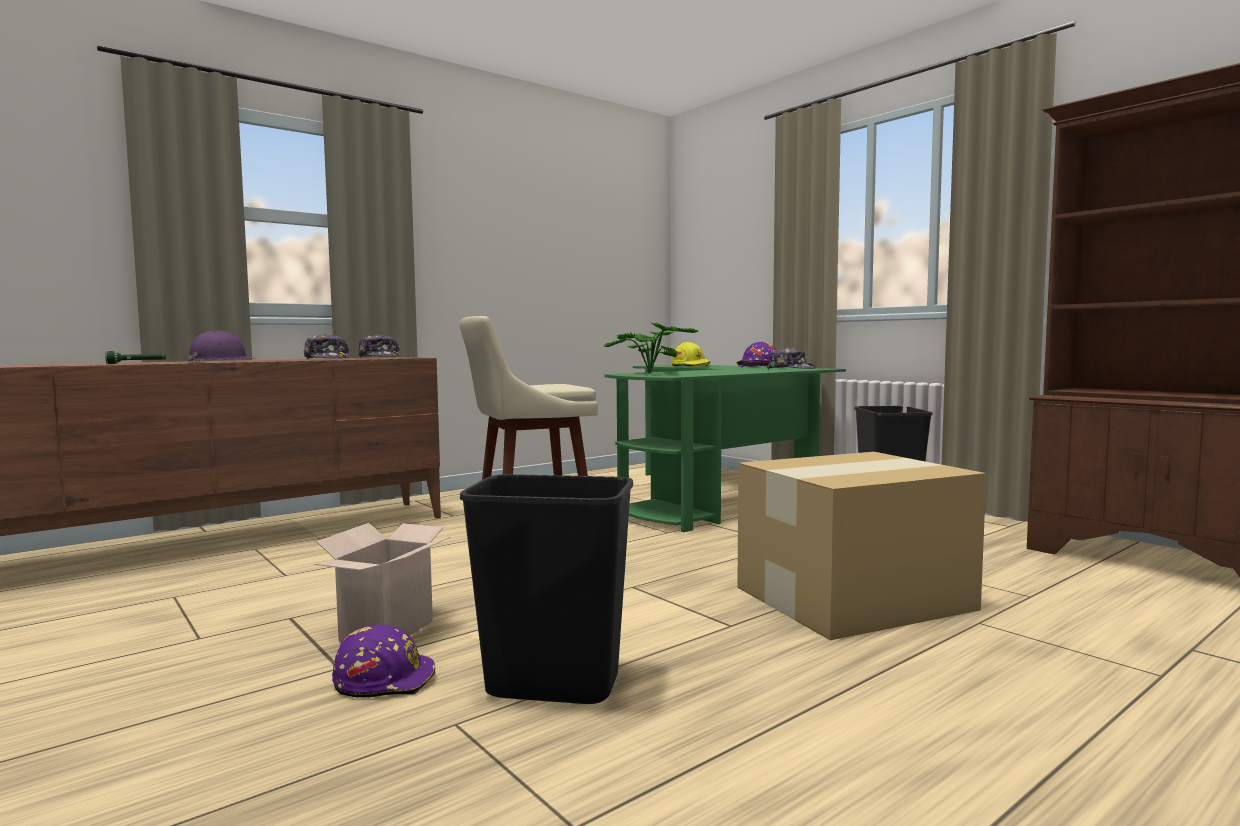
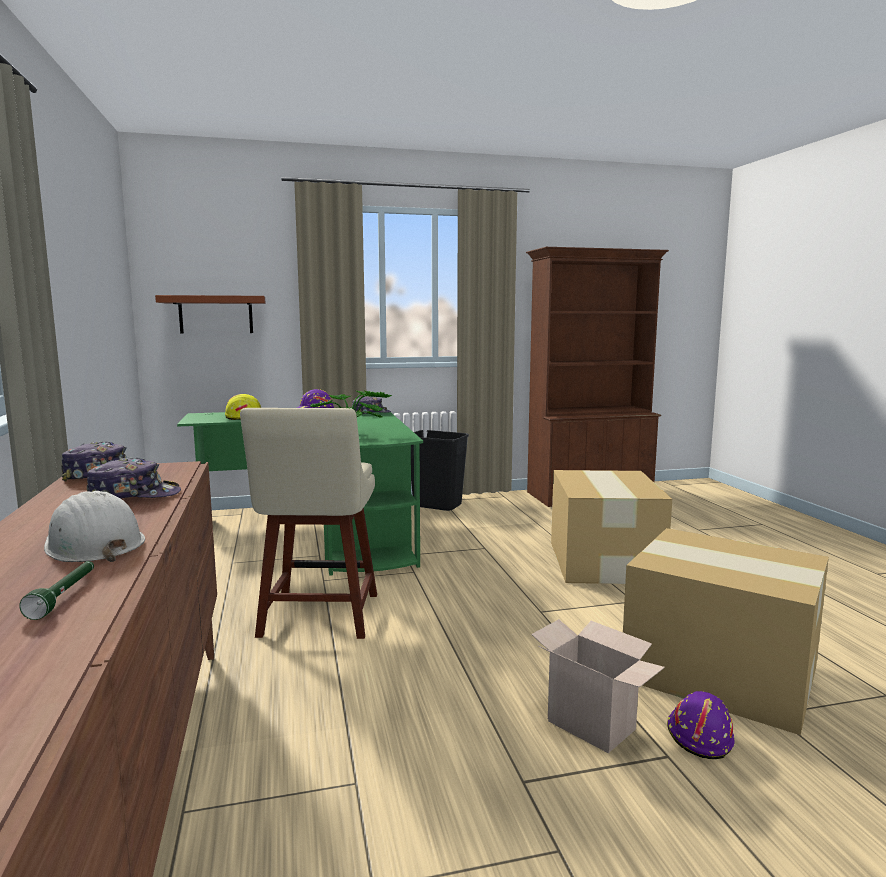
camera: 65 degrees left, 5 degrees up
purple hard hat [187,330,257,362] -> white hard hat [44,491,145,562]
black trash can [460,474,633,704] -> cardboard box [623,528,829,735]
none -> brown shelf [155,295,265,334]

